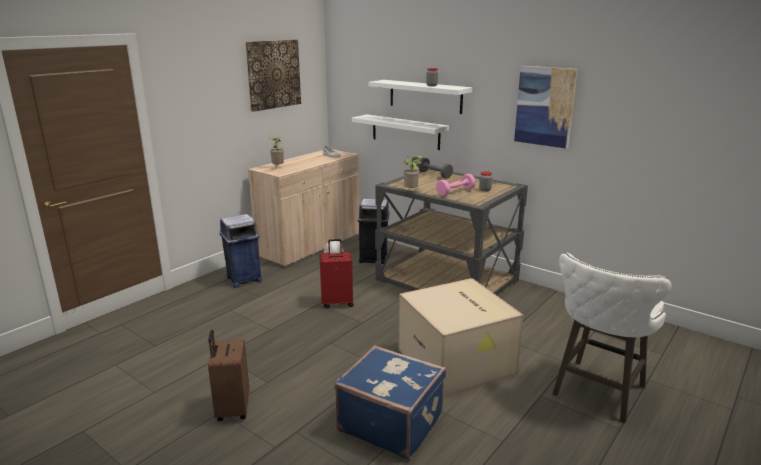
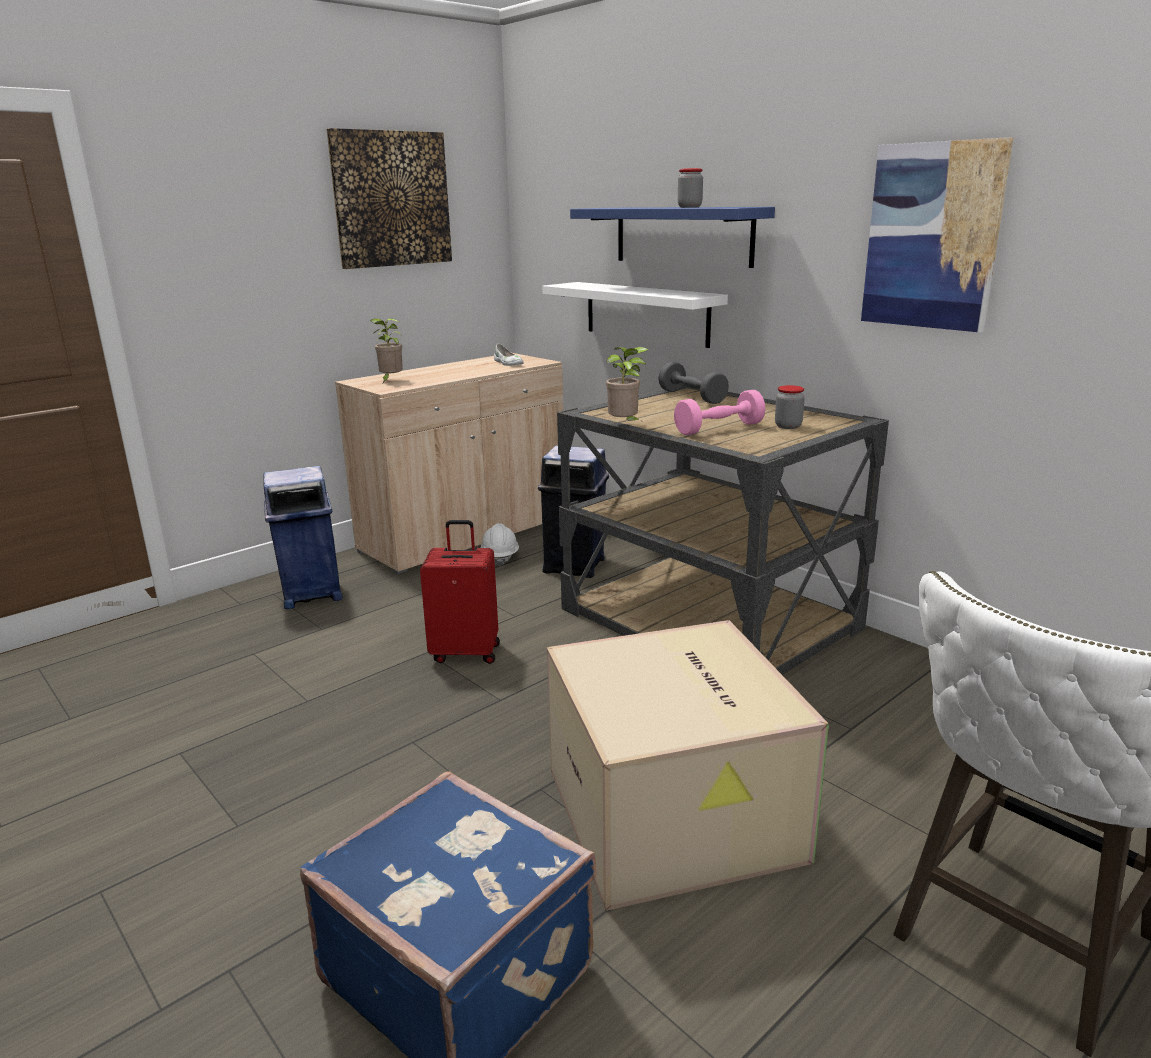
camera: 10 degrees right, 0 degrees up
brown suitcase [208,330,249,421] -> none
white shelf [369,80,472,114] -> blue shelf [570,207,775,268]

